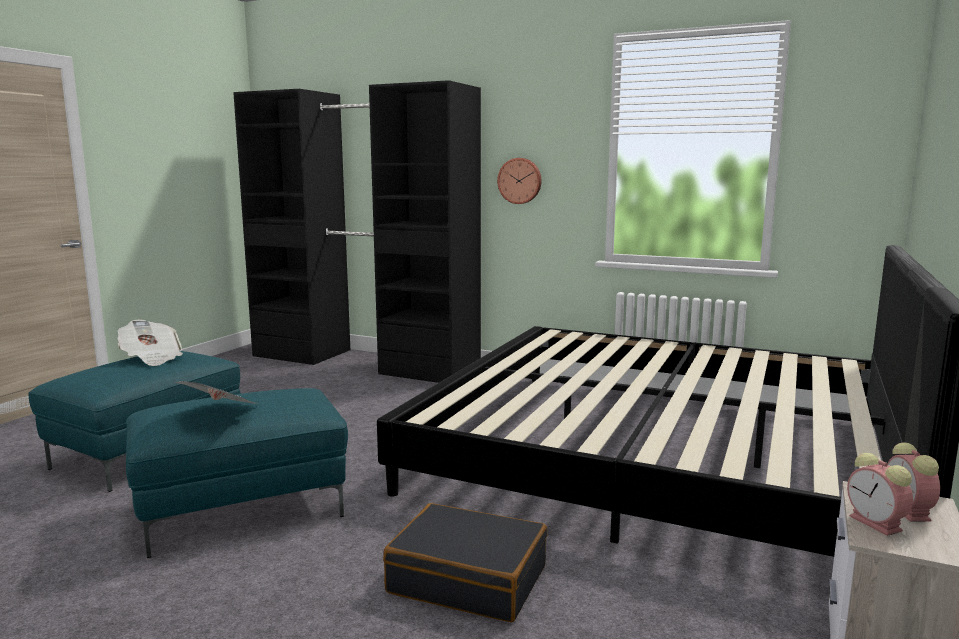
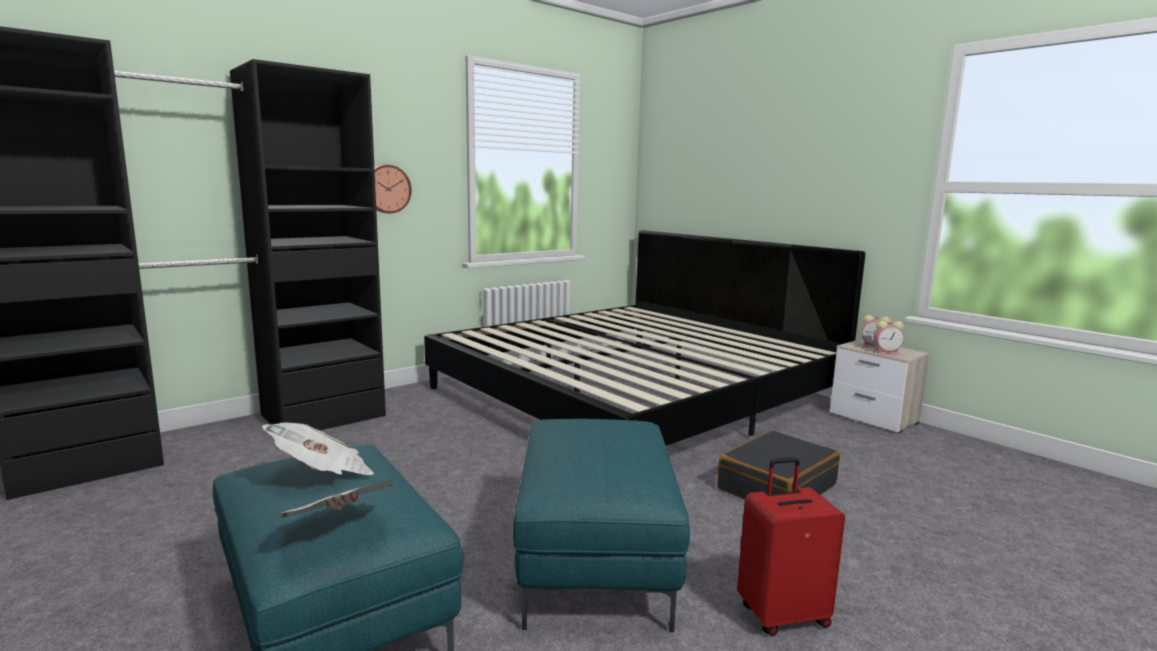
camera: 65 degrees left, 0 degrees up
newspaper [175,381,257,404] -> newspaper moved to [279,480,394,518]
none -> red suitcase [737,457,845,636]

